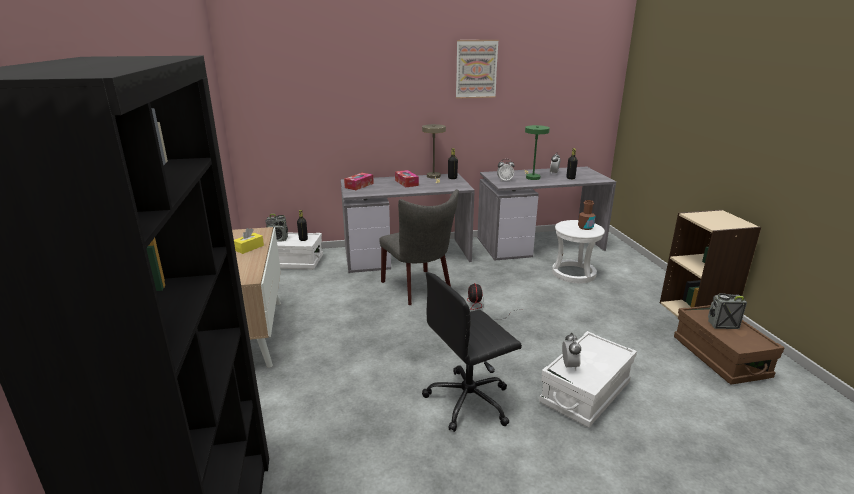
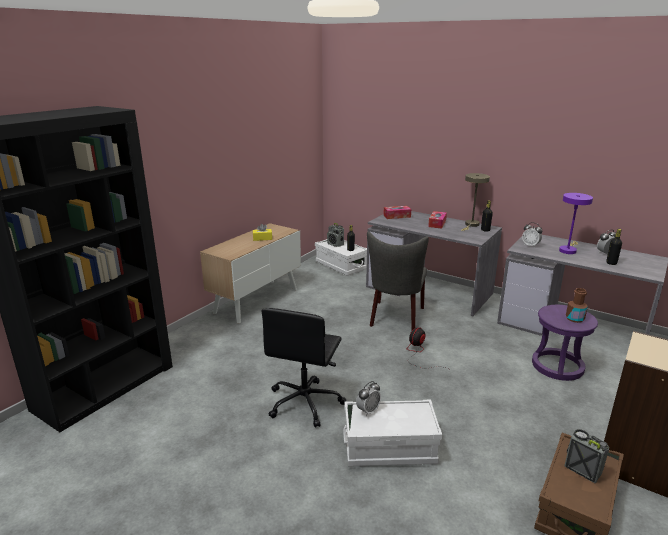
camera: 45 degrees right, 0 degrees up
black office chair [422,272,522,432] -> black office chair turned 90 degrees counterclockwise [261,308,346,428]
picture [456,40,499,99] -> none
green table lamp [525,125,550,180] -> purple table lamp [559,193,593,254]
white stool [552,220,605,283] -> purple stool [532,305,598,381]

